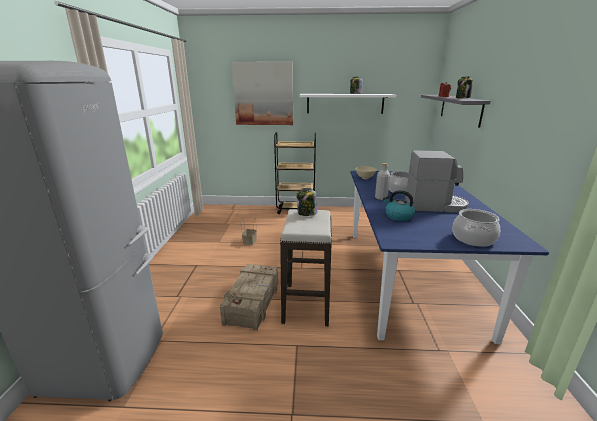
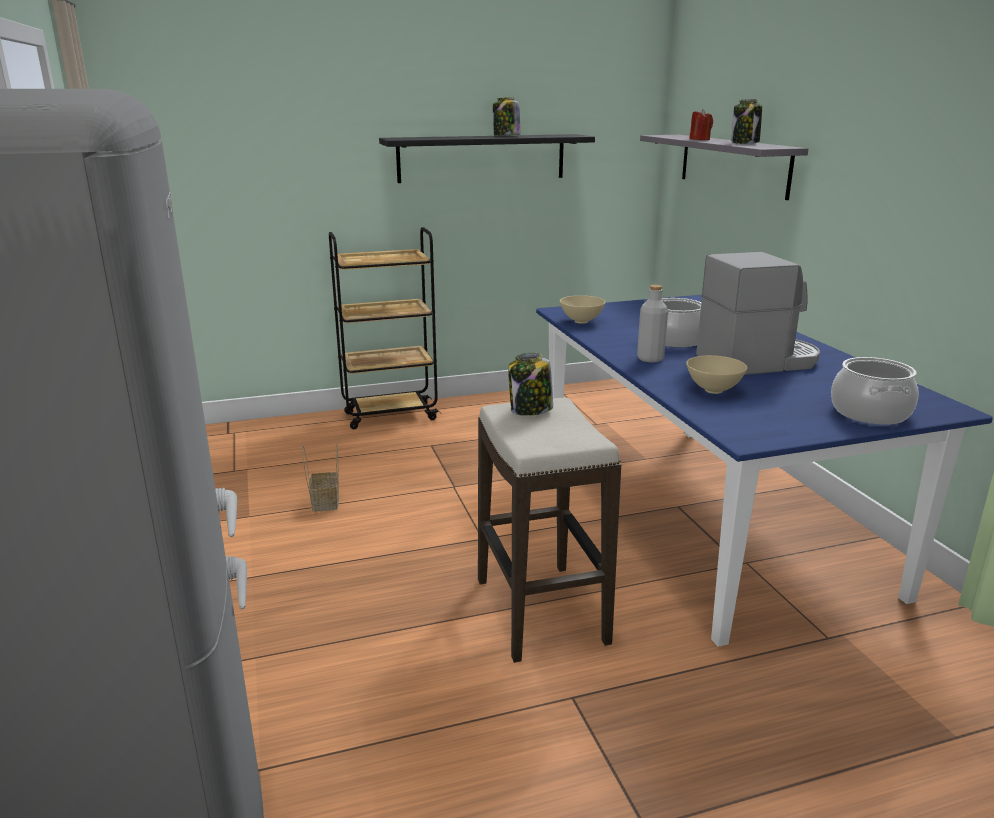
camera: 20 degrees left, 0 degrees up
crate [220,264,278,331] -> none
picture [232,62,293,125] -> none
white shelf [300,94,396,114] -> black shelf [379,134,595,183]
kettle [383,190,415,221] -> beige bowl [686,355,747,394]

